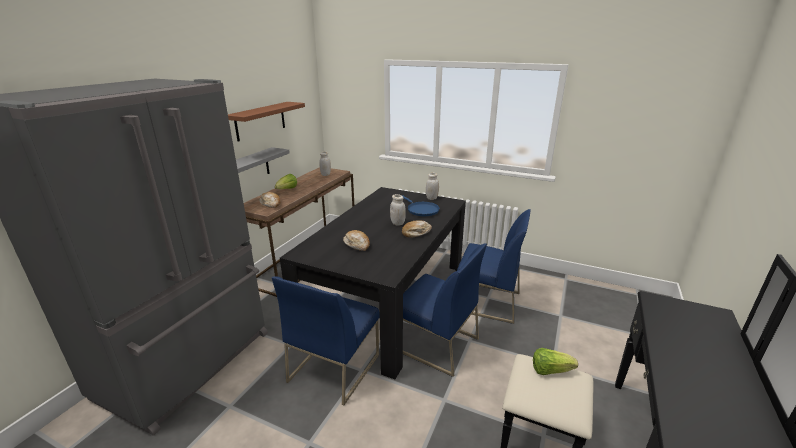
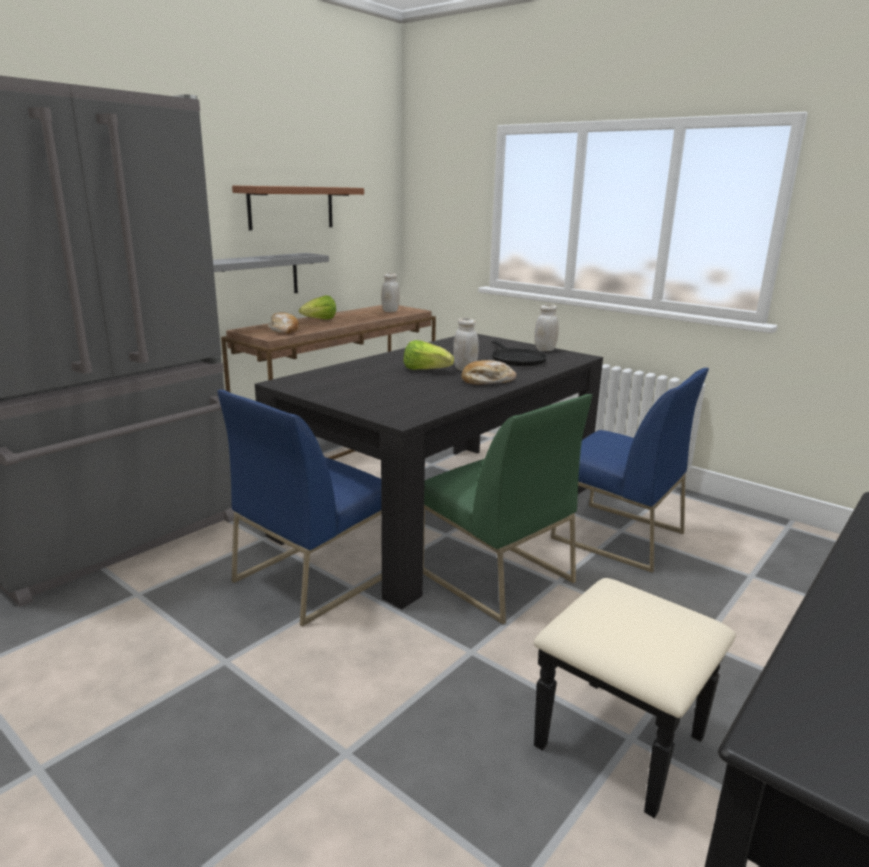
camera: 15 degrees right, 5 degrees down
bread [343,230,370,251] -> none
blue frying pan [402,195,440,216] -> black frying pan [492,340,547,366]
blue chair [403,243,487,377] -> green chair [423,394,592,624]
lettuce [533,348,578,375] -> lettuce moved to [404,340,454,370]

